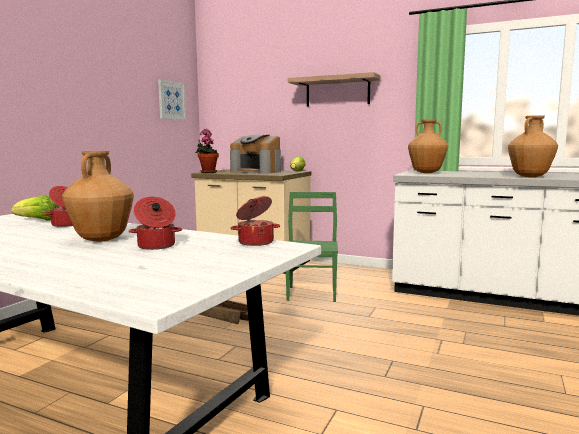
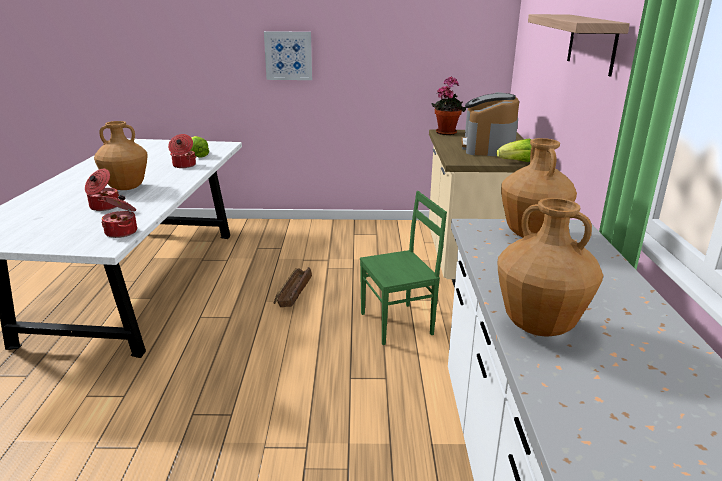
camera: 65 degrees right, 15 degrees up
picture [158,79,186,120] -> picture moved to [264,31,312,80]

